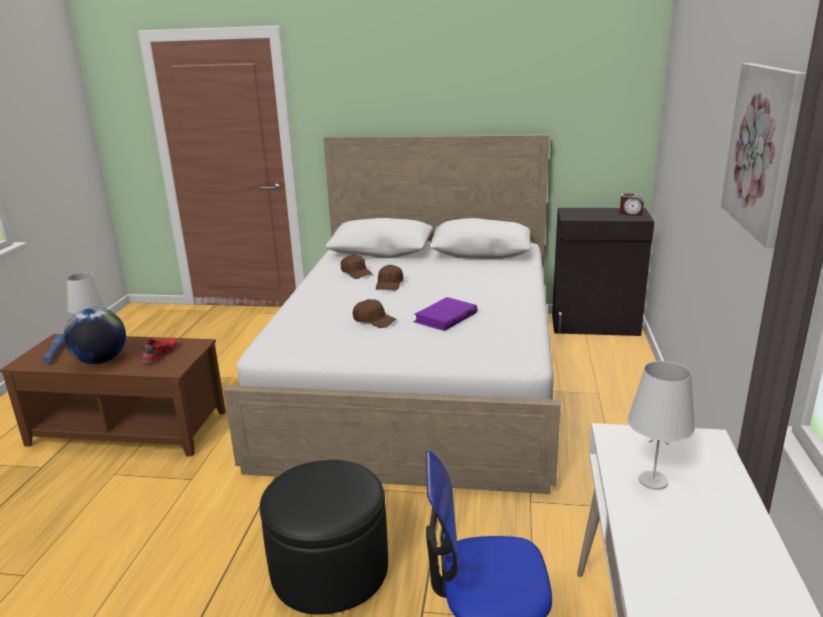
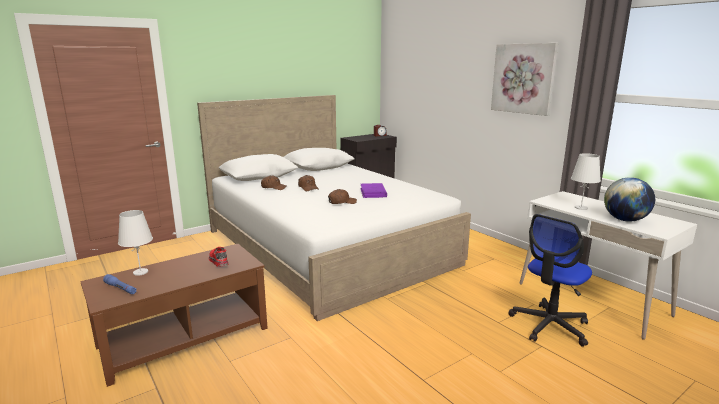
camera: 45 degrees left, 5 degrees down
globe [64,307,126,364] -> globe moved to [604,177,655,222]
black ottoman [260,460,388,615] -> none

